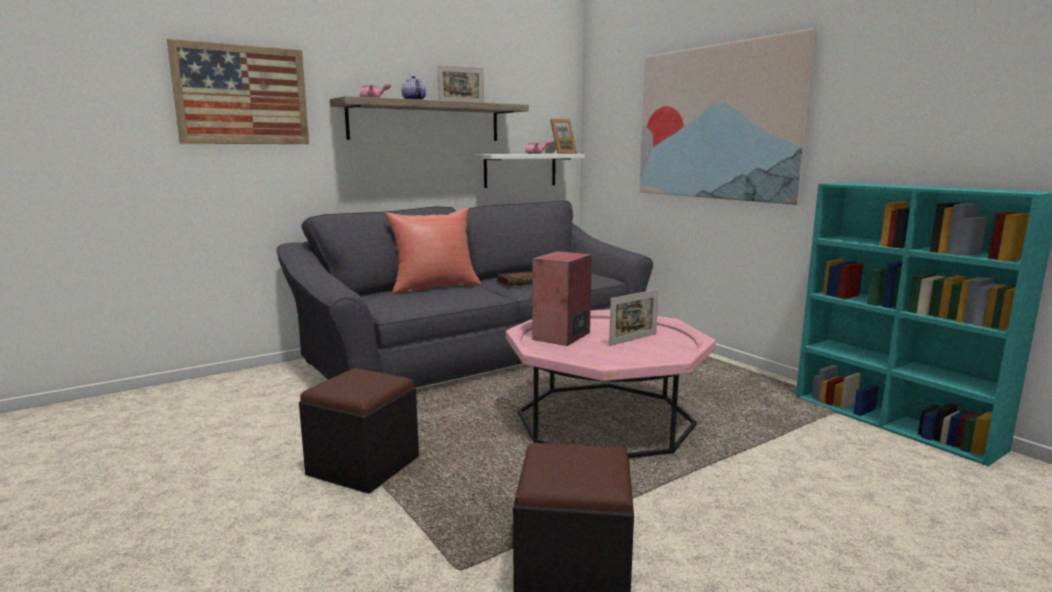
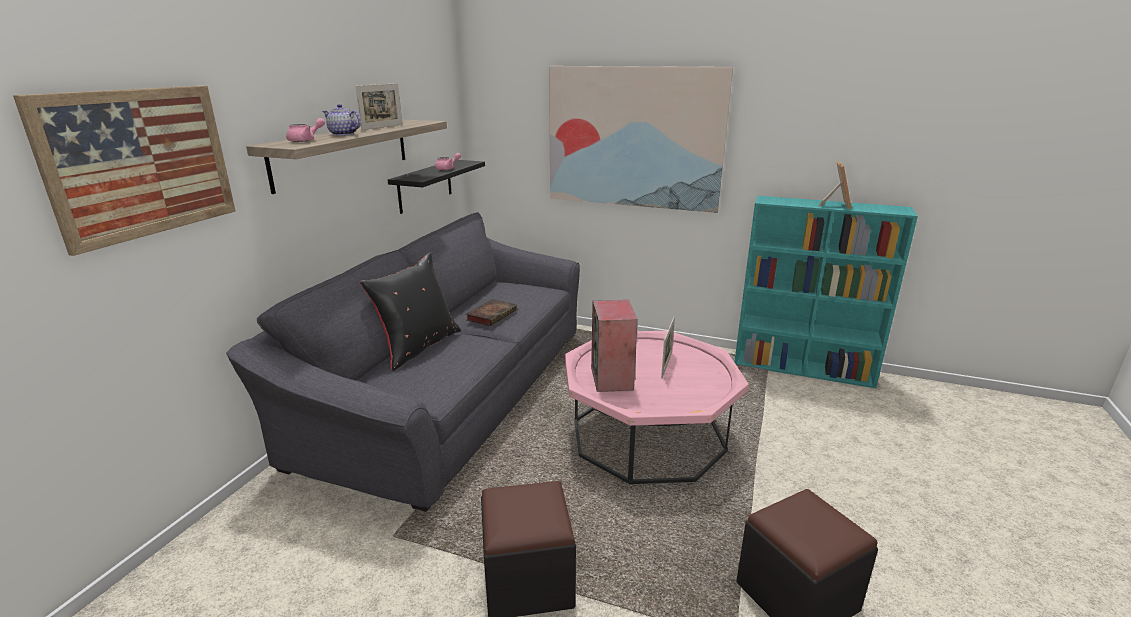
camera: 35 degrees left, 10 degrees up
red pillow [385,208,481,294] -> black pillow [360,252,461,371]
white shelf [473,154,585,188] -> black shelf [388,160,485,214]
picture frame [545,119,577,154] -> picture frame moved to [819,161,852,209]

